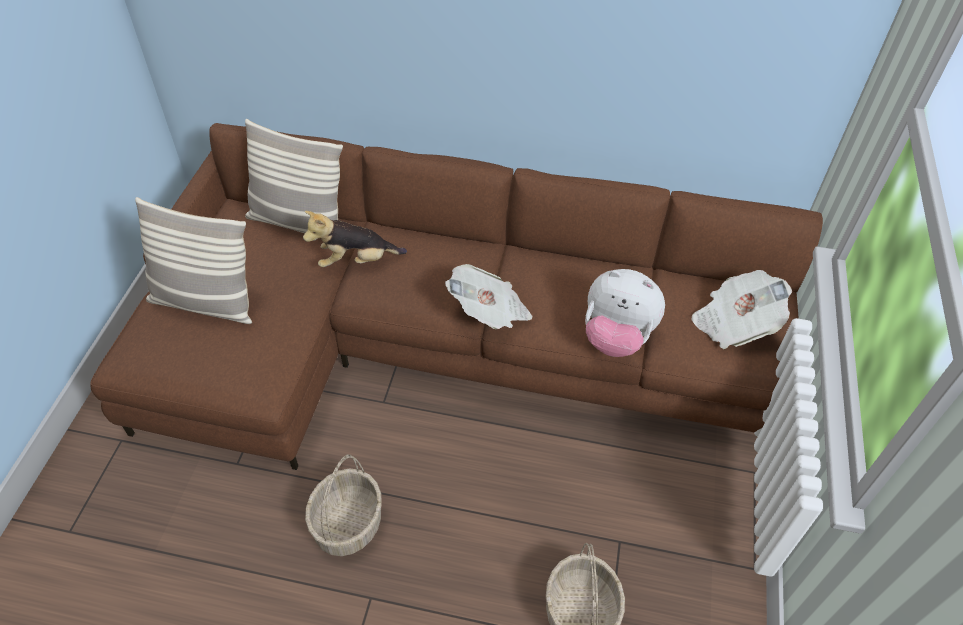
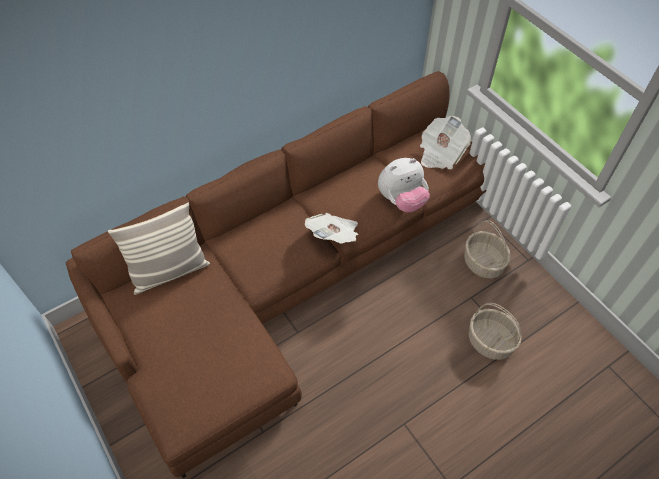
camera: 45 degrees left, 5 degrees up
pillow [135,197,252,324] -> none
plush toy [303,211,407,267] -> none
basket [305,455,382,556] -> basket moved to [464,220,511,278]

